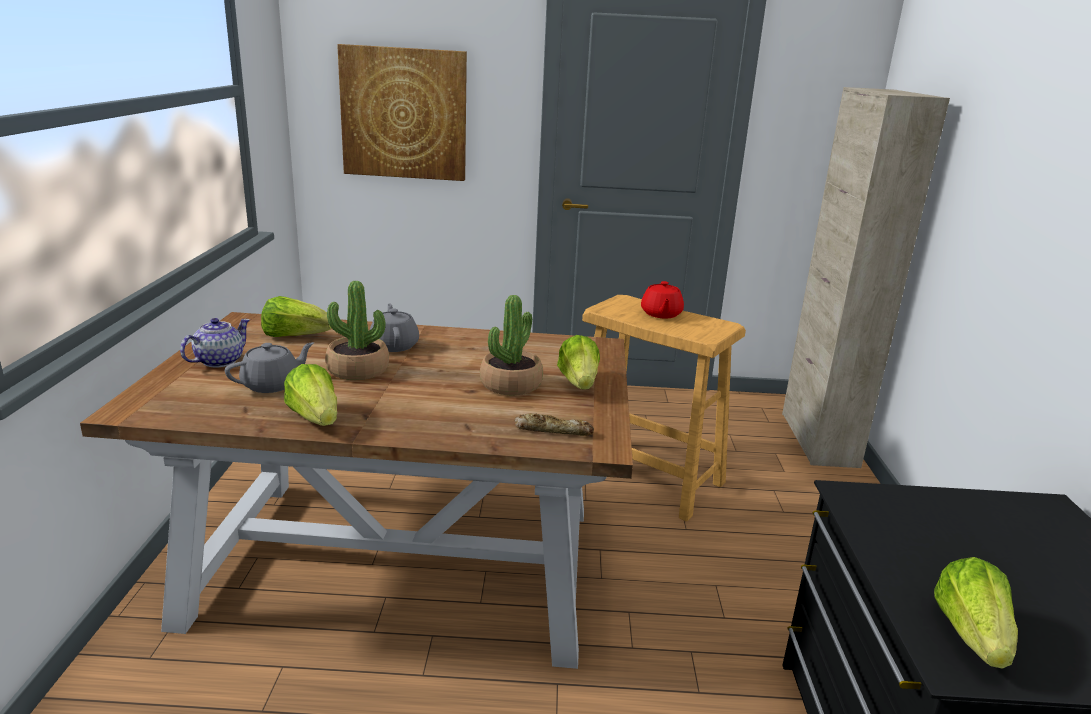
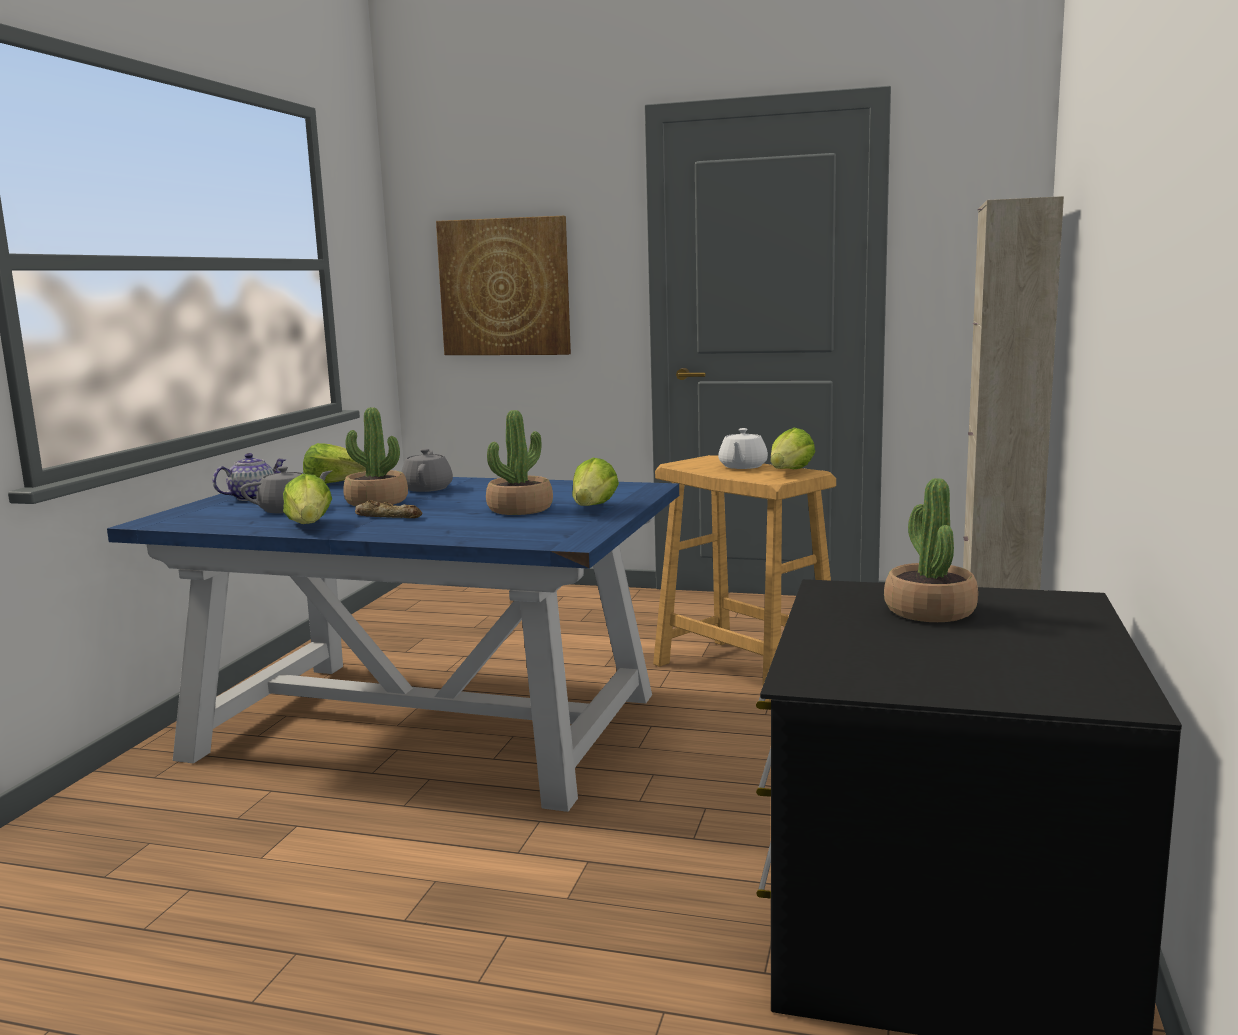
camera: 15 degrees right, 10 degrees down
brown dining table [80,312,633,669] -> blue dining table [107,477,679,812]
bread [514,413,594,436] -> bread moved to [355,500,422,518]
red teapot [641,281,684,318] -> white teapot [718,428,768,469]
lettuce [934,557,1018,669] -> lettuce moved to [771,428,815,469]
none -> potted plant [884,478,978,622]

